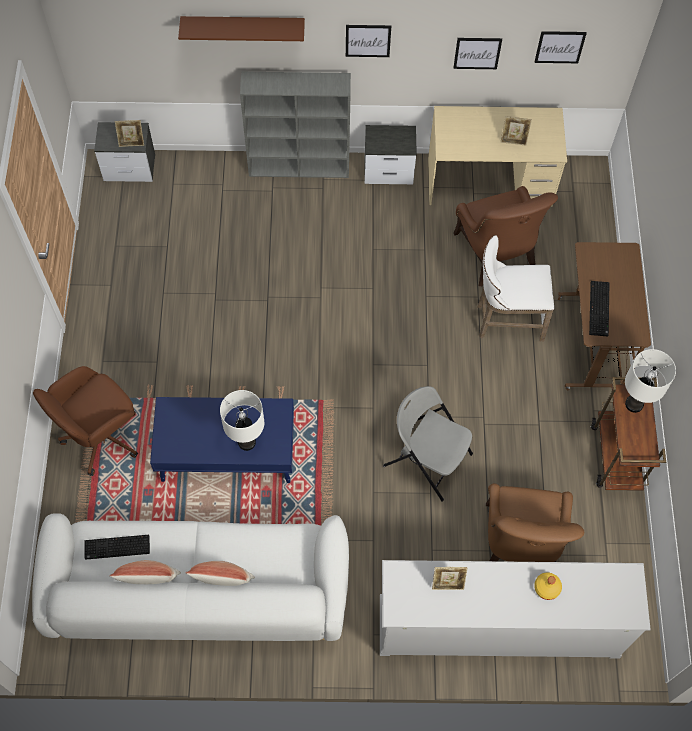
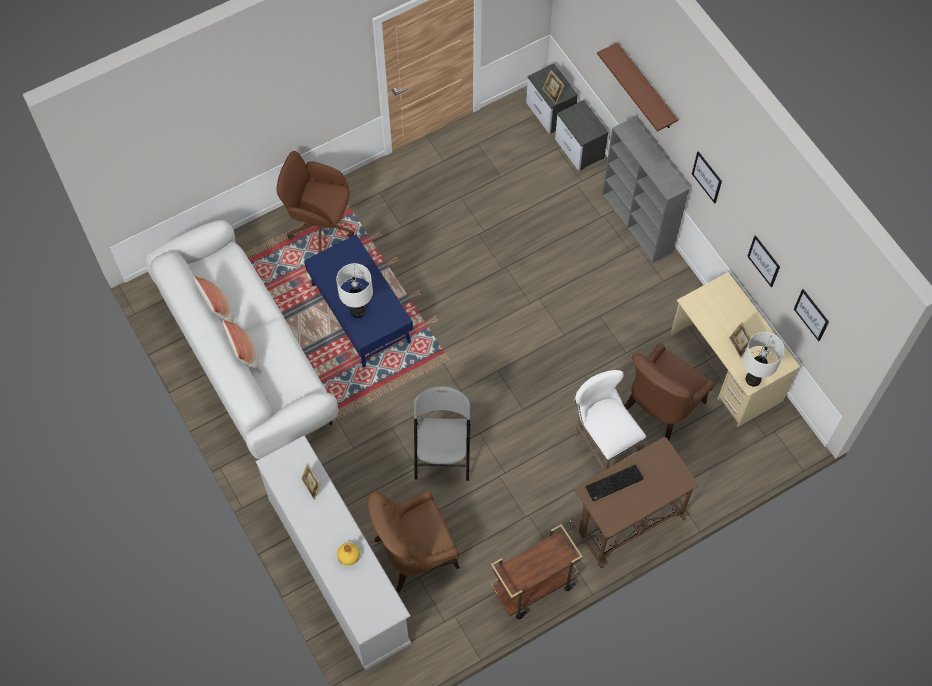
camera: 60 degrees right, 0 degrees up
keyboard [84,535,150,560] -> none
nightstand [365,125,417,184] -> nightstand moved to [555,100,608,171]
white table lamp [625,349,676,413] -> white table lamp moved to [743,332,784,386]

